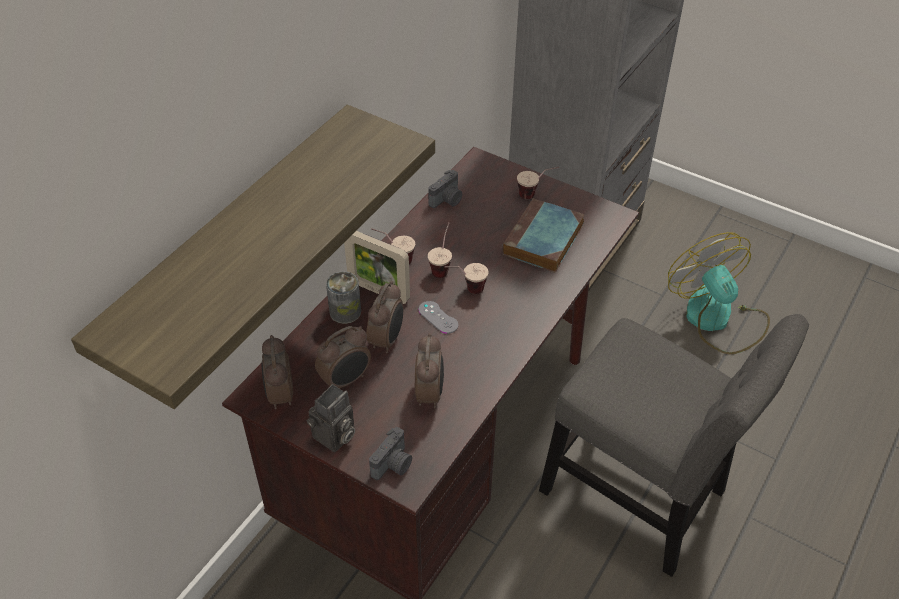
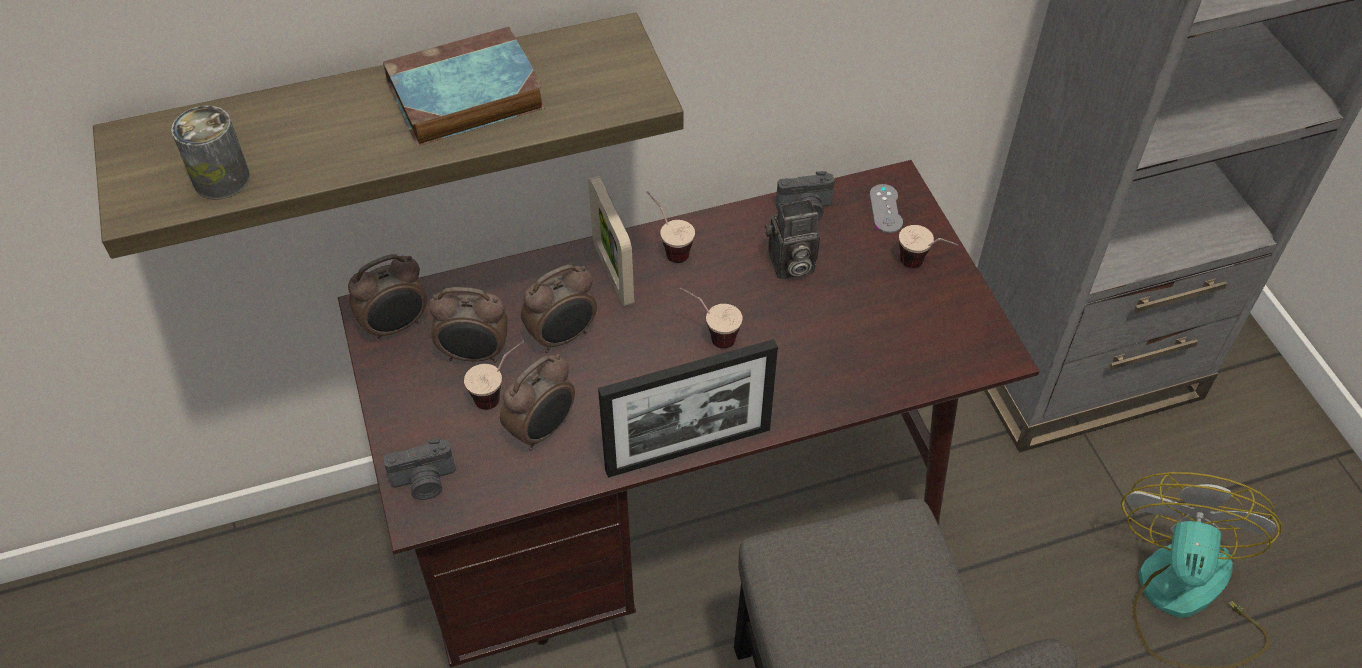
camera: 40 degrees right, 5 degrees up
alarm clock [262,335,293,409] -> alarm clock turned 150 degrees counterclockwise [348,254,427,342]
camera [307,384,355,452] -> camera moved to [765,199,820,279]
can [326,271,361,324] -> can moved to [171,106,250,200]
grey game controller [419,301,458,334] -> grey game controller moved to [870,184,903,233]
cup [428,222,452,278] -> cup moved to [464,340,524,410]
book [502,198,584,273] -> book moved to [383,27,545,146]
none -> picture frame [598,339,778,478]

